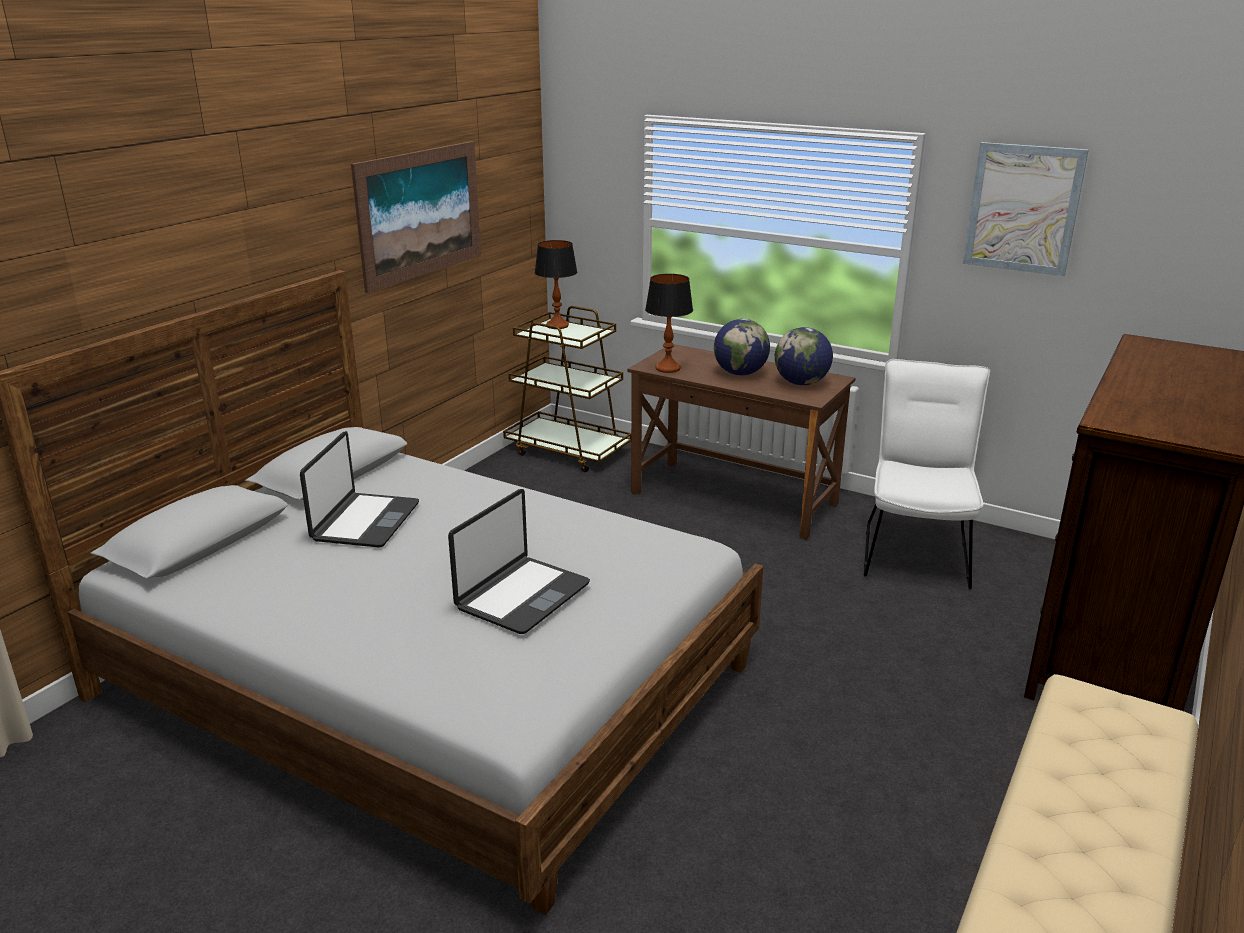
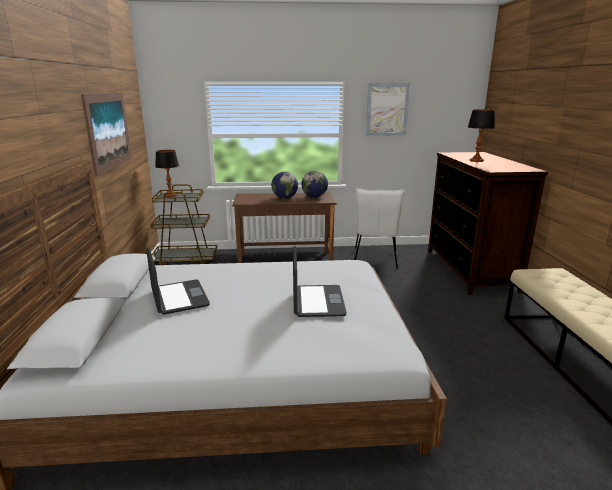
camera: 35 degrees left, 5 degrees down
table lamp [645,274,693,373] -> table lamp moved to [468,109,495,162]
white chair [864,359,990,589] -> white chair turned 150 degrees counterclockwise [354,188,404,268]

